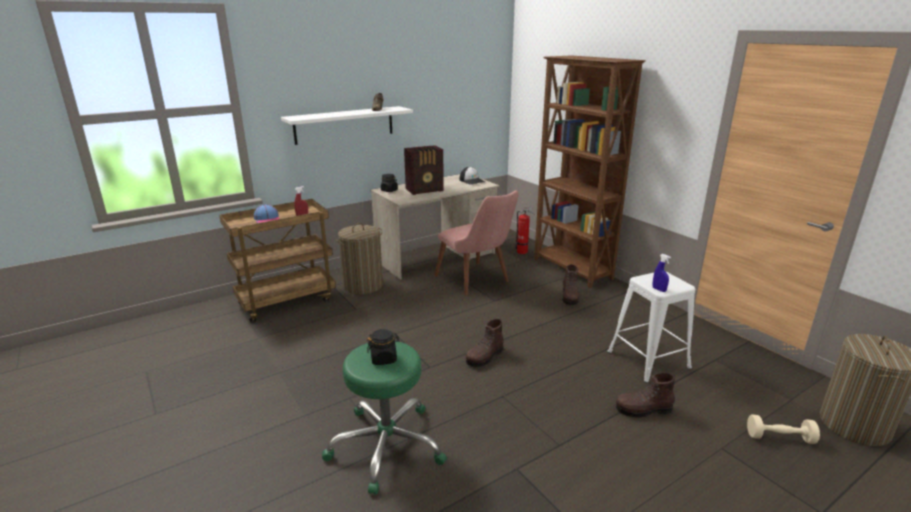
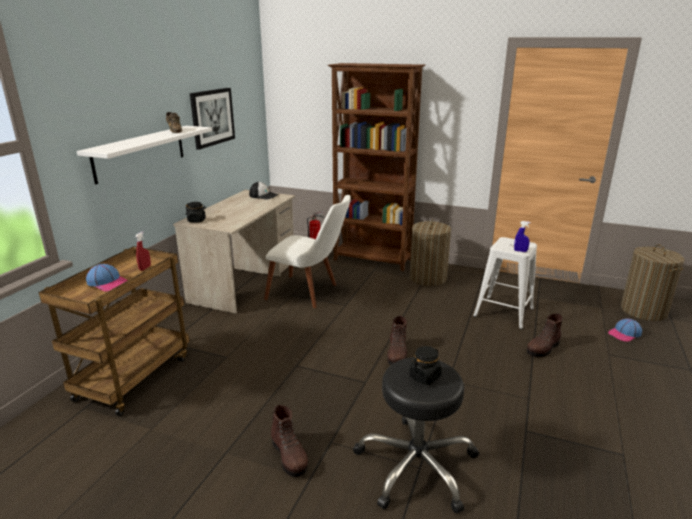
camera: 35 degrees left, 0 degrees up
green stool [322,342,447,495] -> black stool [353,357,479,513]
laundry basket [335,223,383,294] -> laundry basket moved to [410,219,451,286]
radio [404,145,444,195] -> none
pink chair [434,190,519,295] -> white chair [264,195,351,308]
brown boot [562,264,579,305] -> brown boot moved to [271,405,308,477]
beige dumbbell [747,414,820,444] -> cap [608,319,642,342]
none -> picture [190,88,235,150]

